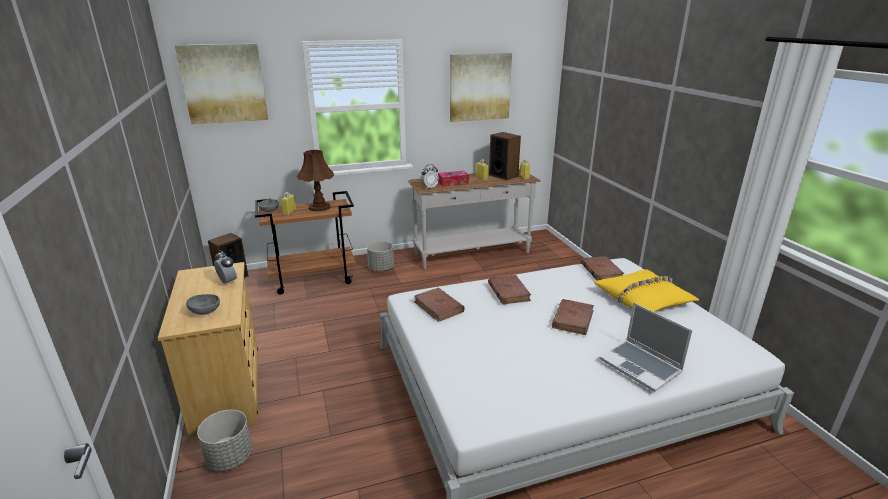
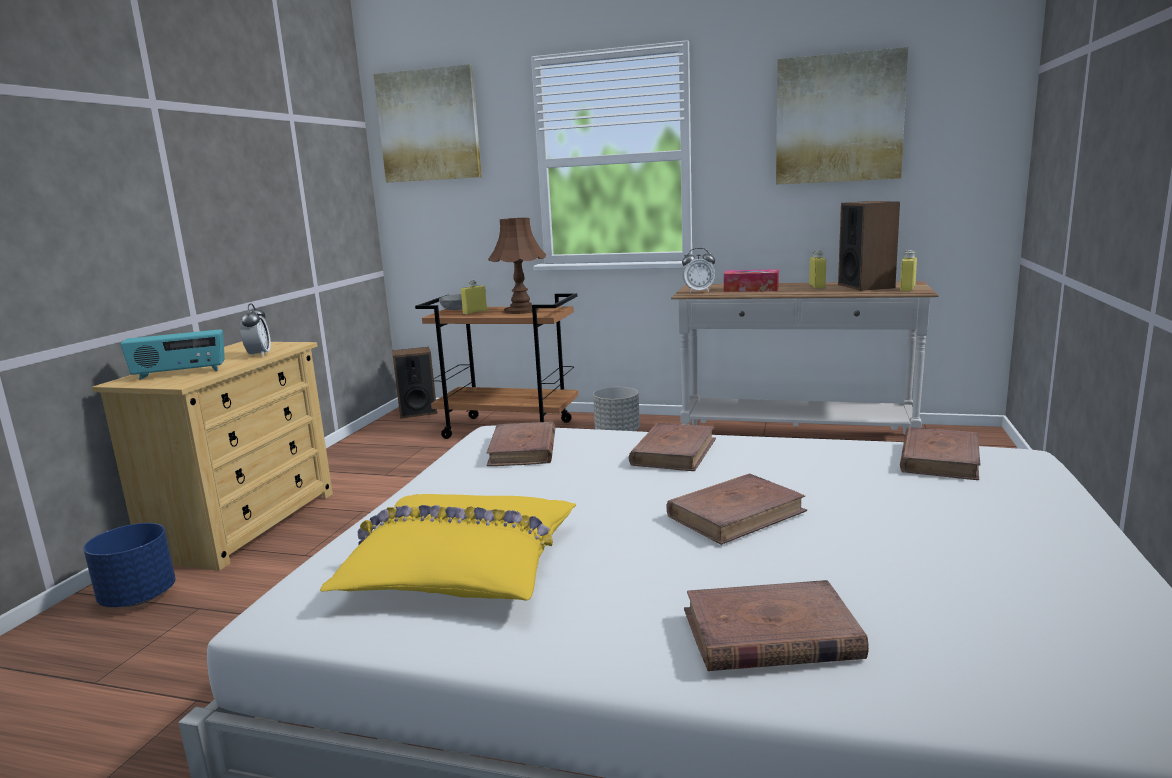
camera: 35 degrees right, 10 degrees down
grey bowl [186,294,220,315] -> radio [120,329,225,380]
grey planter [197,410,252,471] -> blue planter [83,523,176,607]
yellow pillow [594,269,699,312] -> yellow pillow moved to [320,494,576,600]
laptop [599,303,693,392] -> brown book [684,580,869,671]

